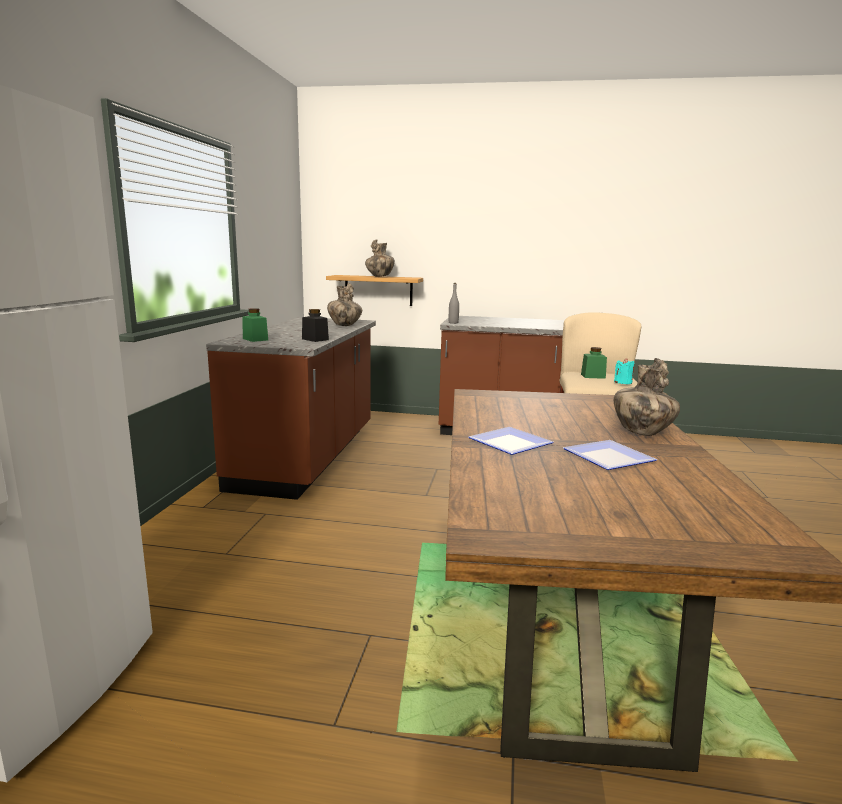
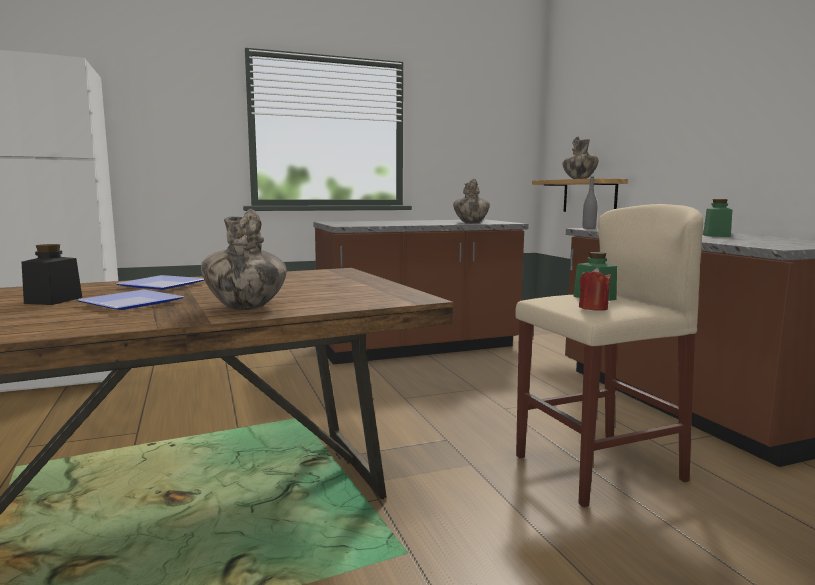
camera: 60 degrees right, 5 degrees down
green jar [242,308,268,342] -> green jar moved to [703,199,732,237]
black jar [302,309,329,342] -> black jar moved to [22,244,82,305]
turquoise candle [614,358,634,384] -> red candle [579,267,611,311]

